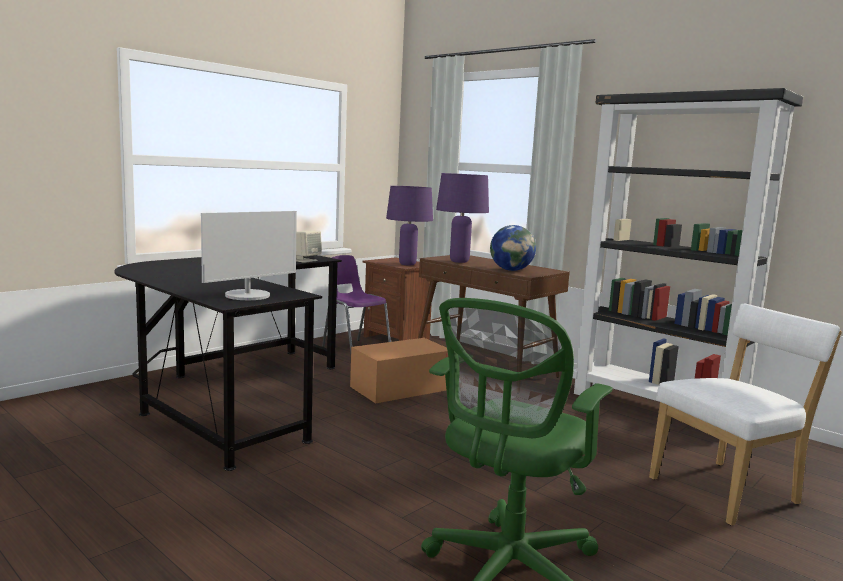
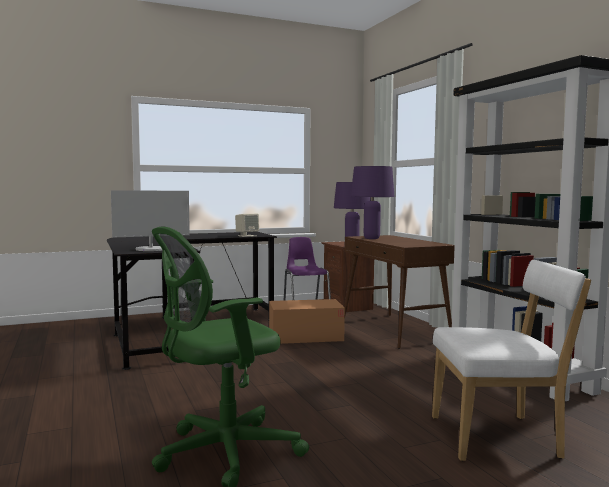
camera: 25 degrees right, 5 degrees down
globe [490,225,536,271] -> none

